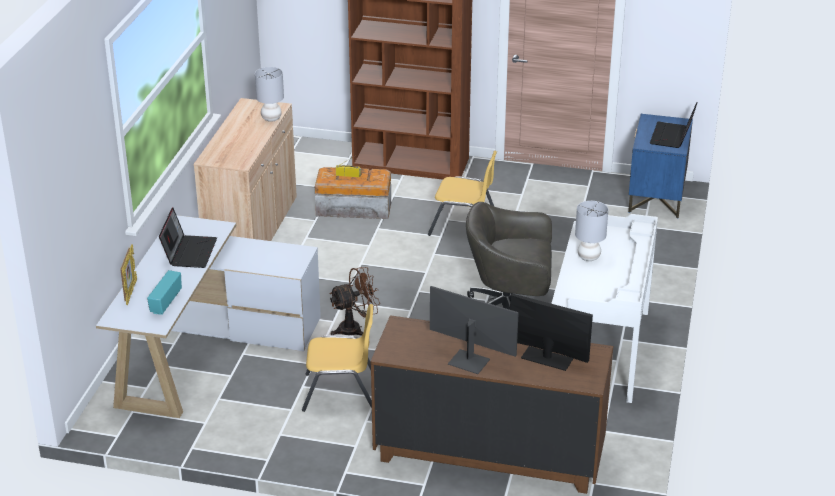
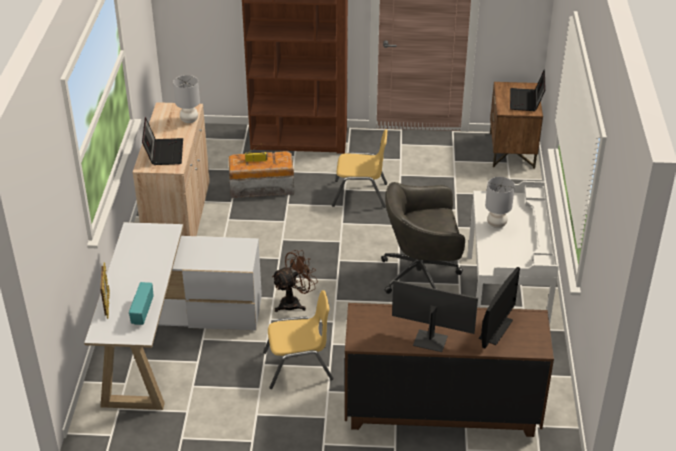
camera: 10 degrees left, 5 degrees up
laptop [159,207,217,268] -> laptop moved to [142,117,183,165]
monitor [510,293,593,371] -> monitor turned 105 degrees clockwise [479,267,520,348]
blue nightstand [628,114,693,219] -> brown nightstand [490,82,543,169]

